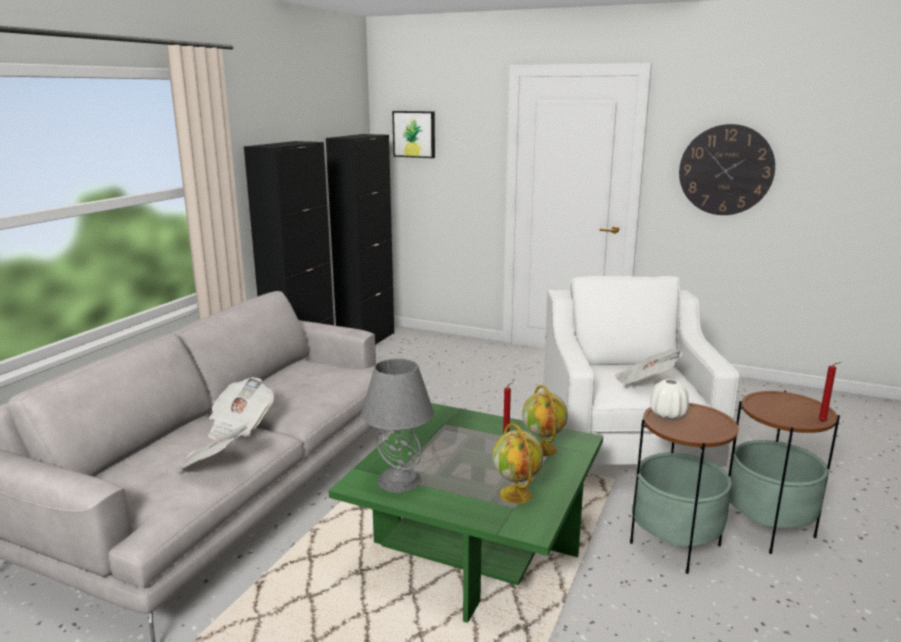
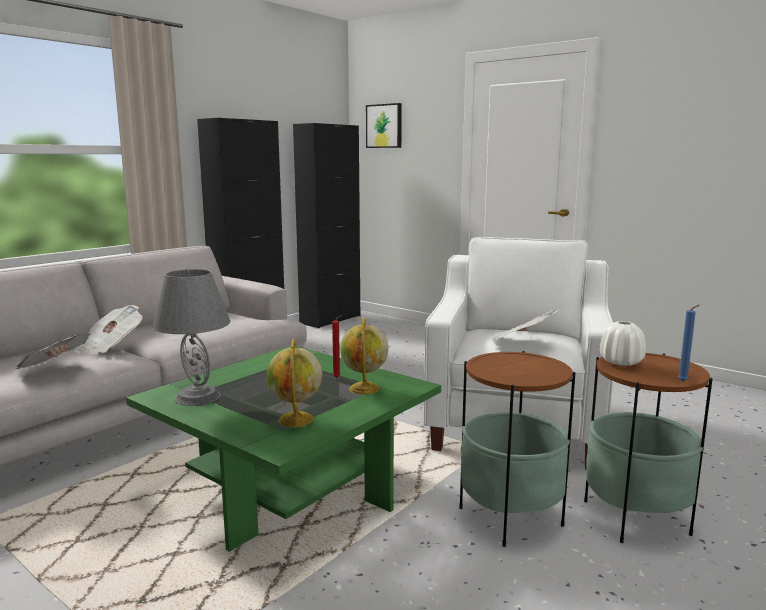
camera: 15 degrees right, 5 degrees down
white vase [650,379,689,419] -> white vase moved to [600,321,646,366]
wall clock [679,124,775,215] -> none
red candle [818,362,841,422] -> blue candle [678,305,700,382]

